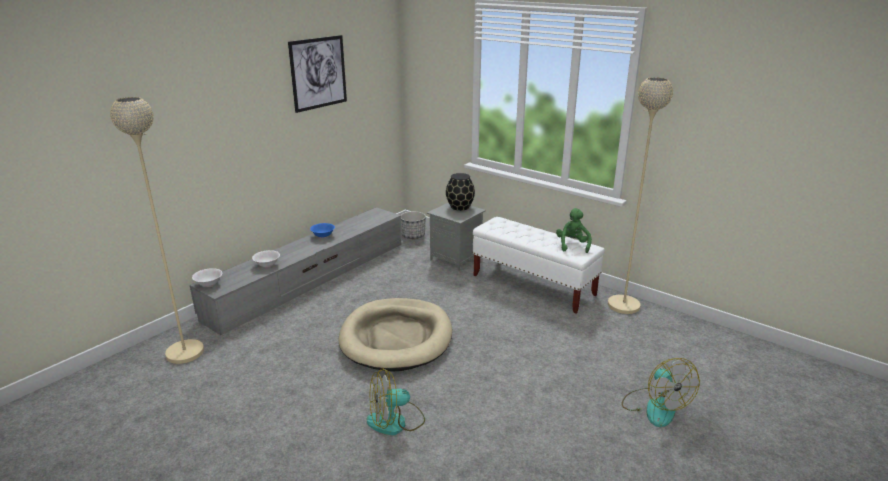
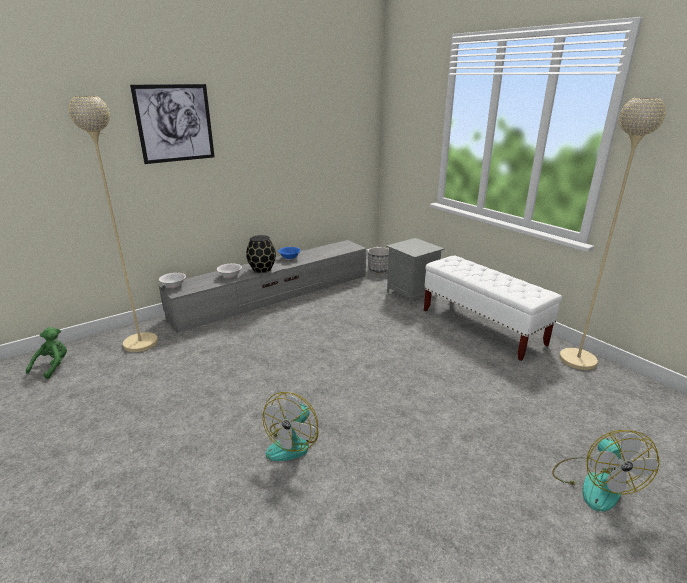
camera: 15 degrees right, 0 degrees up
picture [288,35,347,113] -> picture moved to [130,84,215,164]
beige dog bed [338,298,452,372] -> none
fan [366,368,425,435] -> fan turned 60 degrees counterclockwise [263,392,318,461]
black vase [446,173,475,211] -> black vase moved to [246,235,276,273]
green plush toy [556,208,592,253] -> green plush toy moved to [26,327,67,379]

